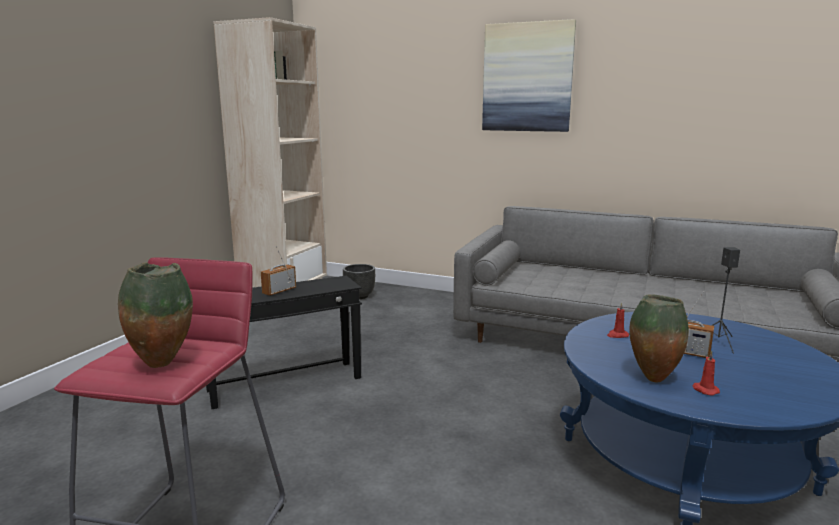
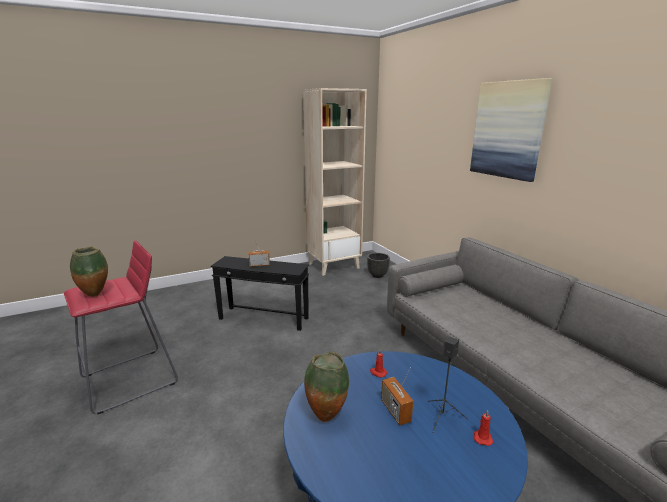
camera: 40 degrees right, 5 degrees up
red candle [692,351,720,395] -> red candle moved to [474,410,493,446]

